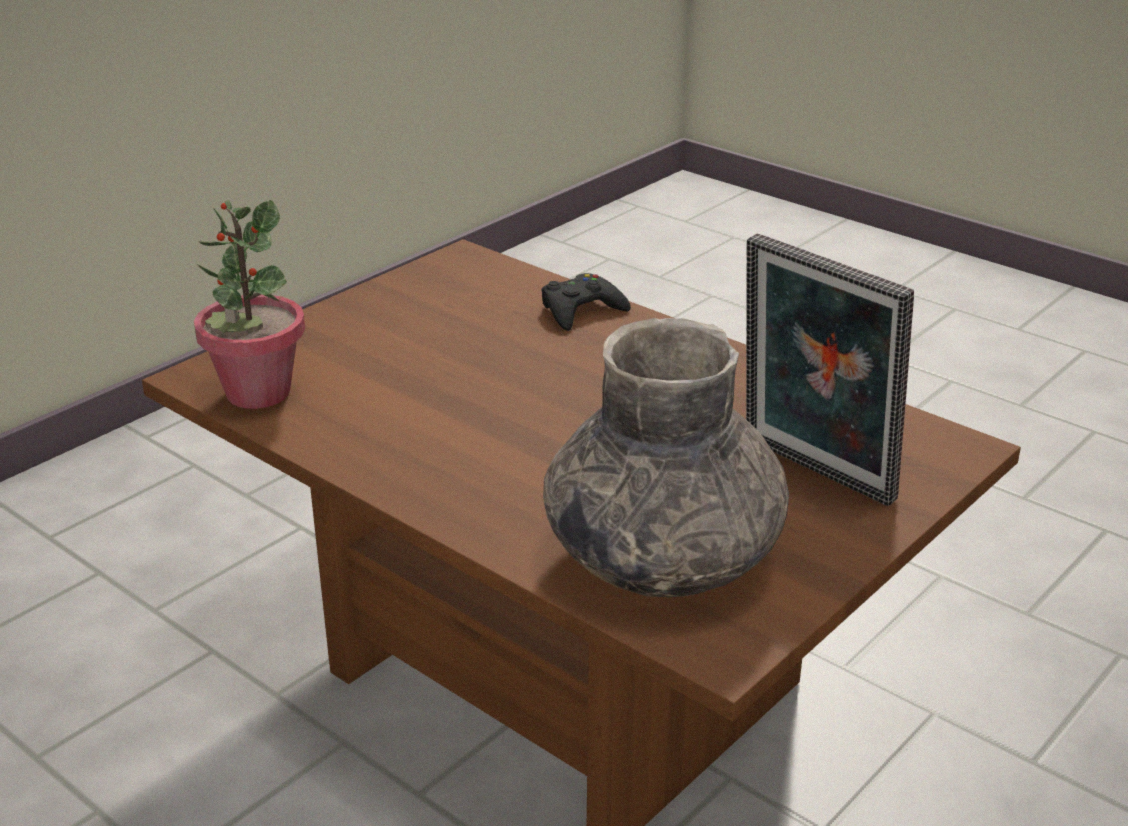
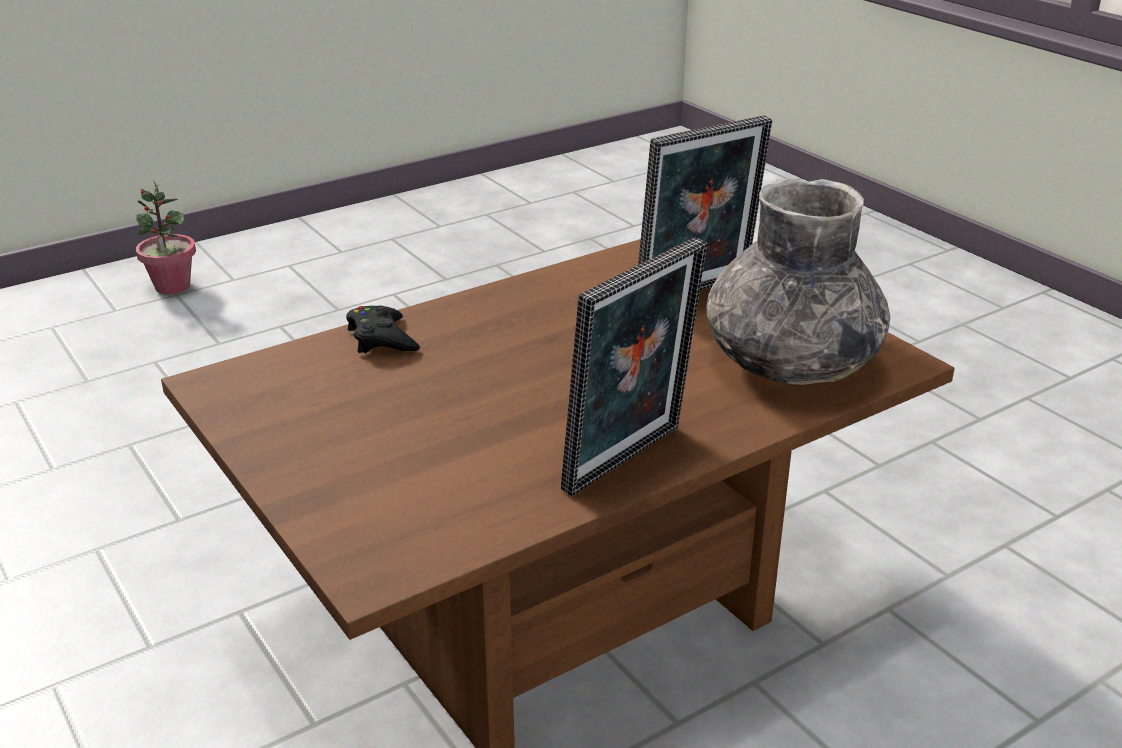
camera: 75 degrees left, 0 degrees up
potted plant [194,200,305,409] -> potted plant moved to [136,180,196,294]
none -> picture frame [561,237,707,496]

